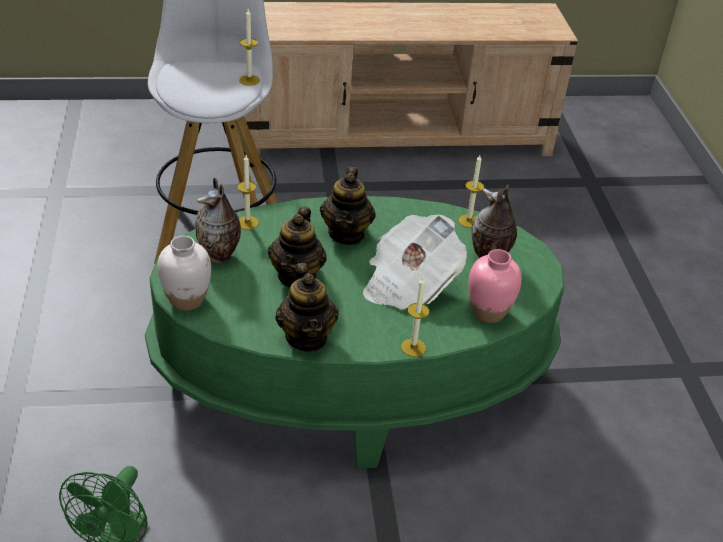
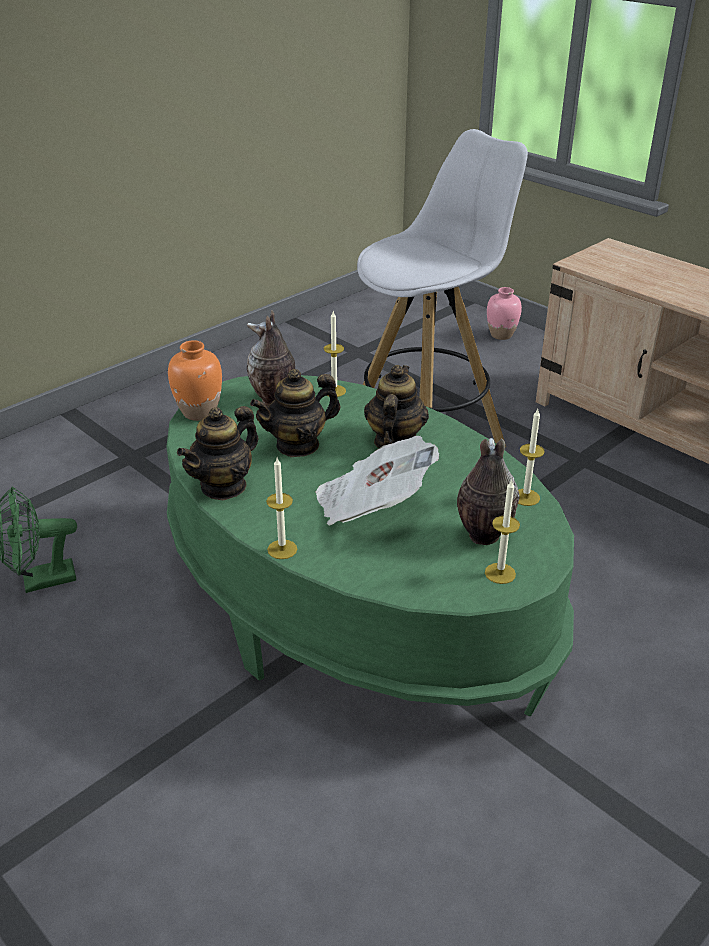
camera: 55 degrees right, 5 degrees down
white vase [157,236,211,311] -> orange vase [168,340,222,421]
candle [239,9,260,86] -> candle moved to [485,479,520,584]
teapot [320,167,376,245] -> teapot turned 135 degrees clockwise [364,365,429,448]
pink vase [469,249,522,323] -> pink vase moved to [487,287,522,340]

